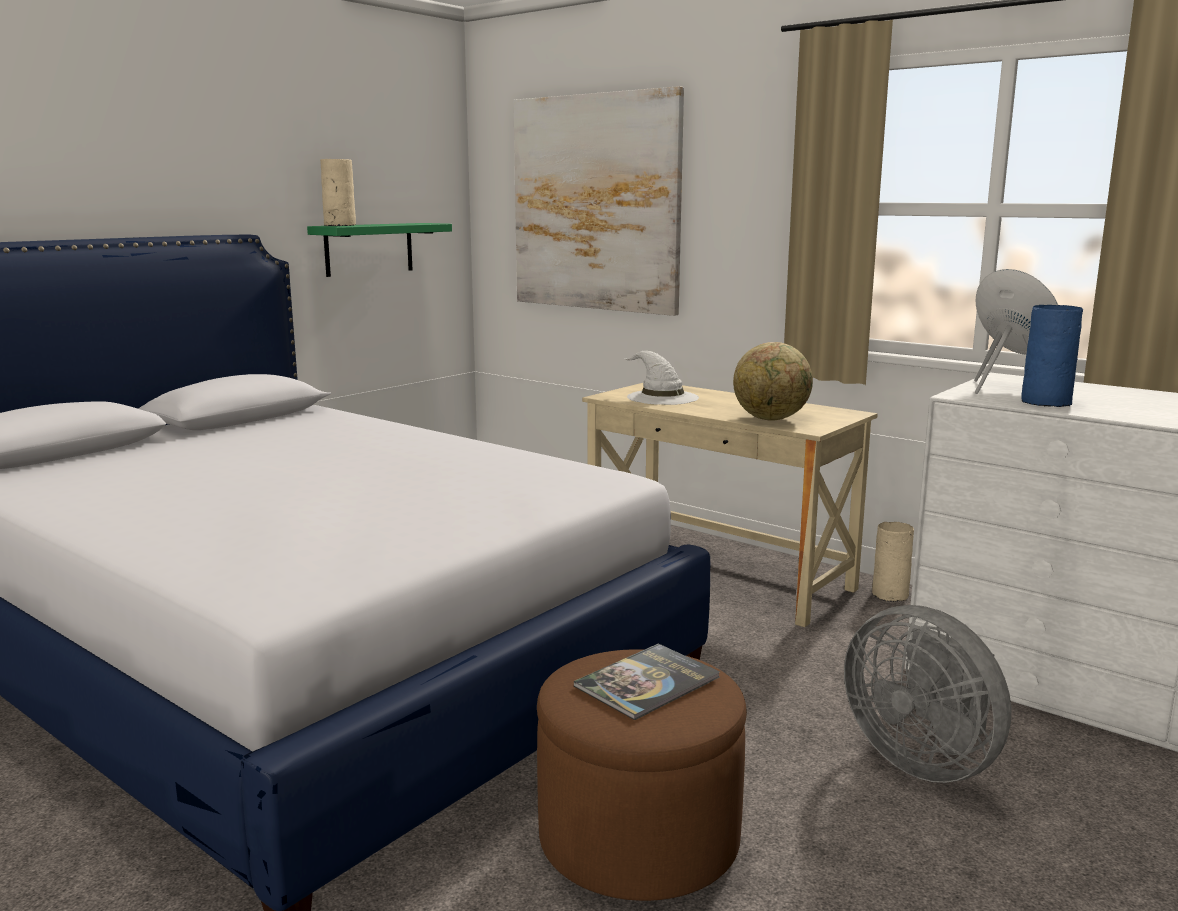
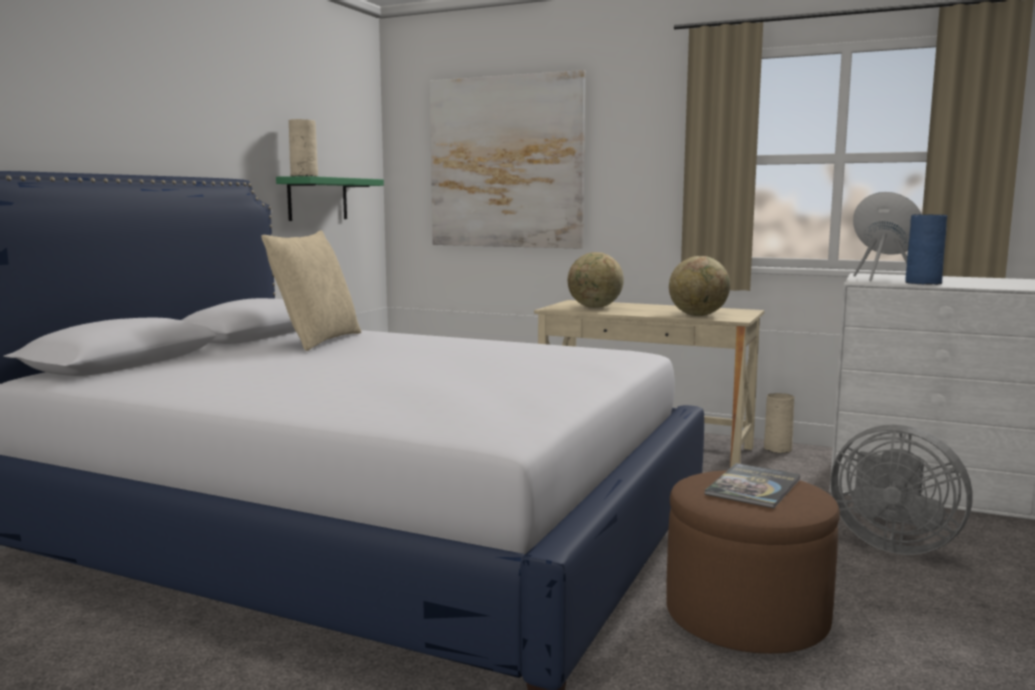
camera: 15 degrees left, 5 degrees down
white hat [624,351,699,405] -> globe [568,252,624,308]
none -> beige pillow [261,230,361,351]

